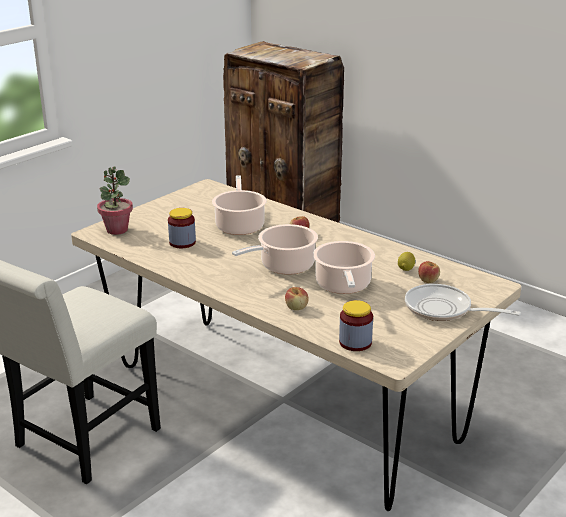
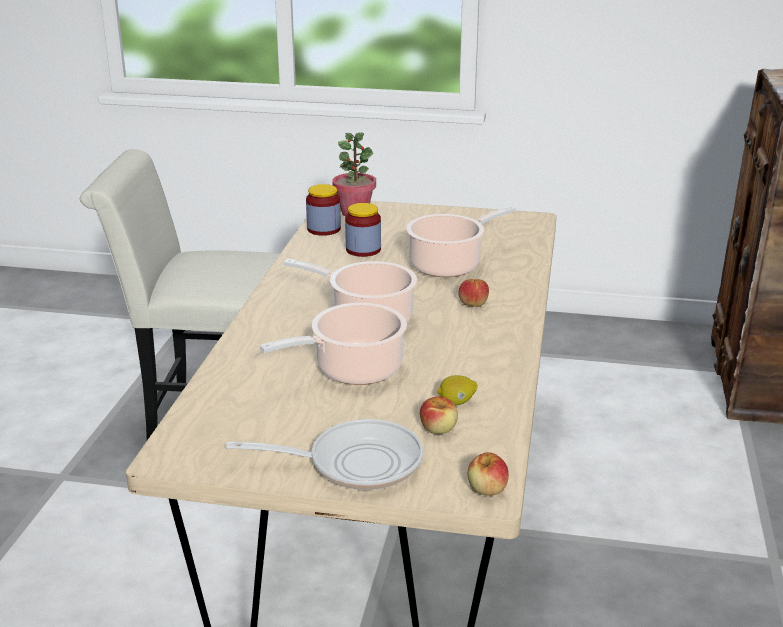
camera: 60 degrees right, 0 degrees up
apple [285,287,309,310] -> apple moved to [467,452,509,496]
jar [339,300,373,351] -> jar moved to [306,184,341,236]
frying pan [405,284,521,321] -> frying pan turned 90 degrees clockwise [226,419,423,490]

